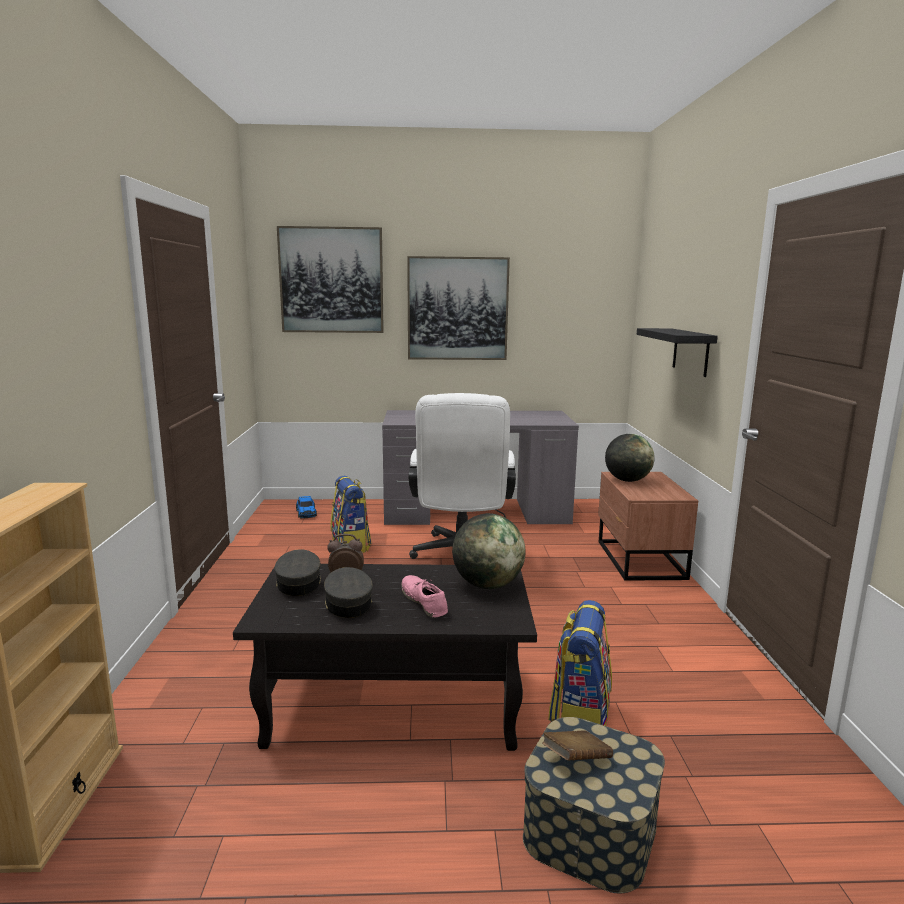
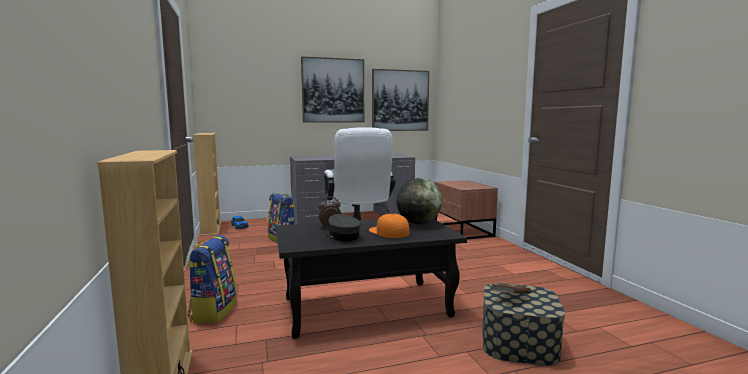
camera: 15 degrees left, 5 degrees down
grey cap [275,549,321,596] -> none
picture [277,226,384,333] -> picture moved to [372,69,429,131]
pink shoe [401,575,448,618] -> orange cap [369,214,410,238]
backpack [548,600,612,726] -> backpack moved to [187,235,237,323]
globe [605,434,655,482] -> none
black shelf [637,328,718,377] -> none
none -> beige bookcase [193,133,221,236]

